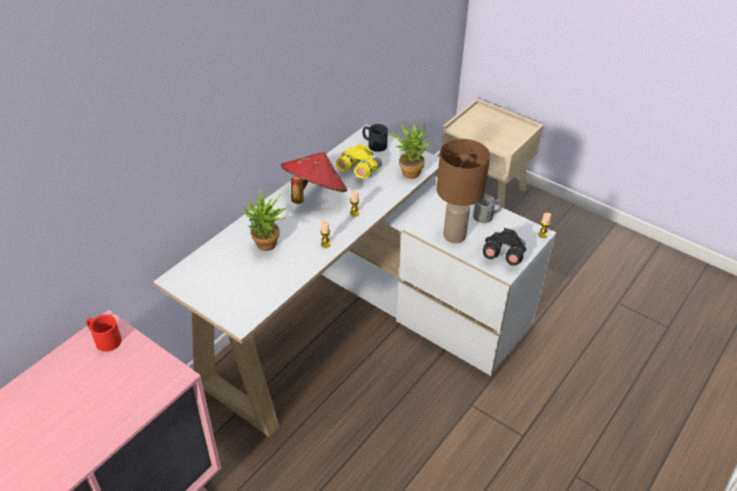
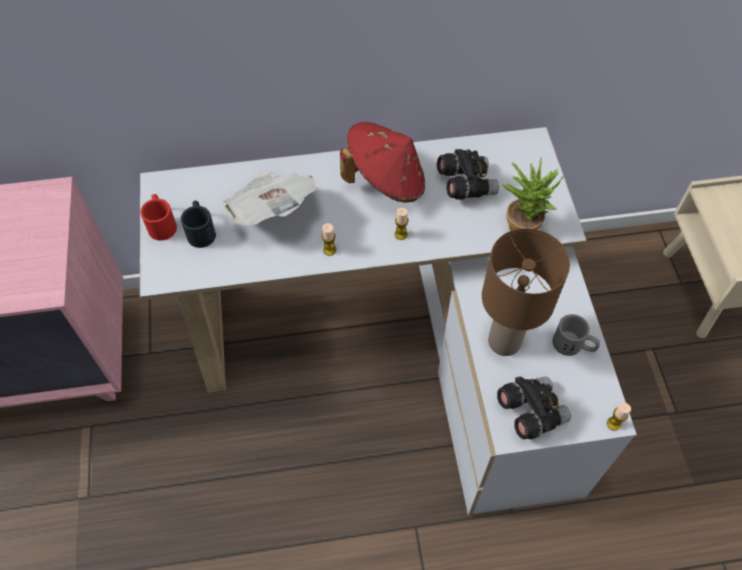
camera: 45 degrees right, 15 degrees up
red mug [86,315,122,352] -> red mug moved to [140,194,177,241]
potted plant [242,189,286,251] -> newspaper [223,171,318,226]
yellow binoculars [336,143,382,179] -> black binoculars [437,149,499,200]
black mug [362,124,388,152] -> black mug moved to [181,201,216,248]

